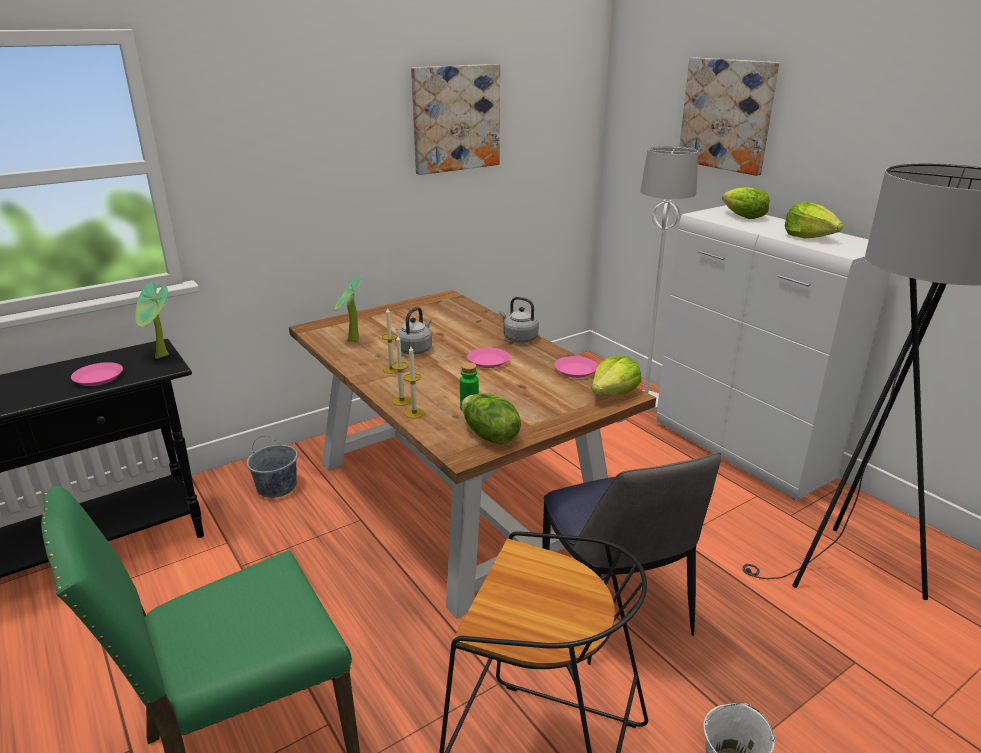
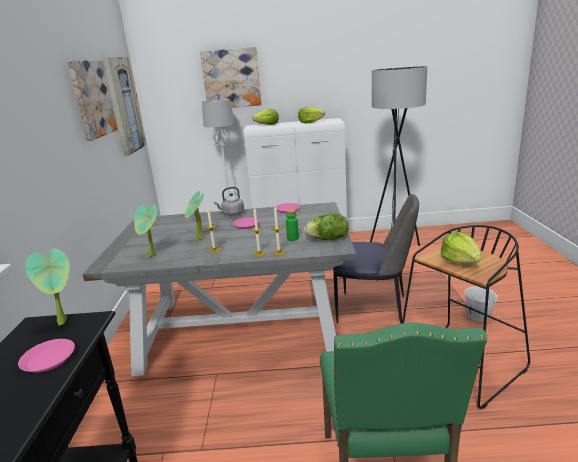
camera: 55 degrees left, 5 degrees down
grey bucket [247,436,298,498] -> none
brown dining table [289,290,656,619] -> grey dining table [83,202,356,376]
grey kettle [395,307,432,354] -> potted plant [185,191,204,240]
lettuce [592,356,641,396] -> lettuce moved to [441,232,482,264]
none -> picture [103,57,147,156]

